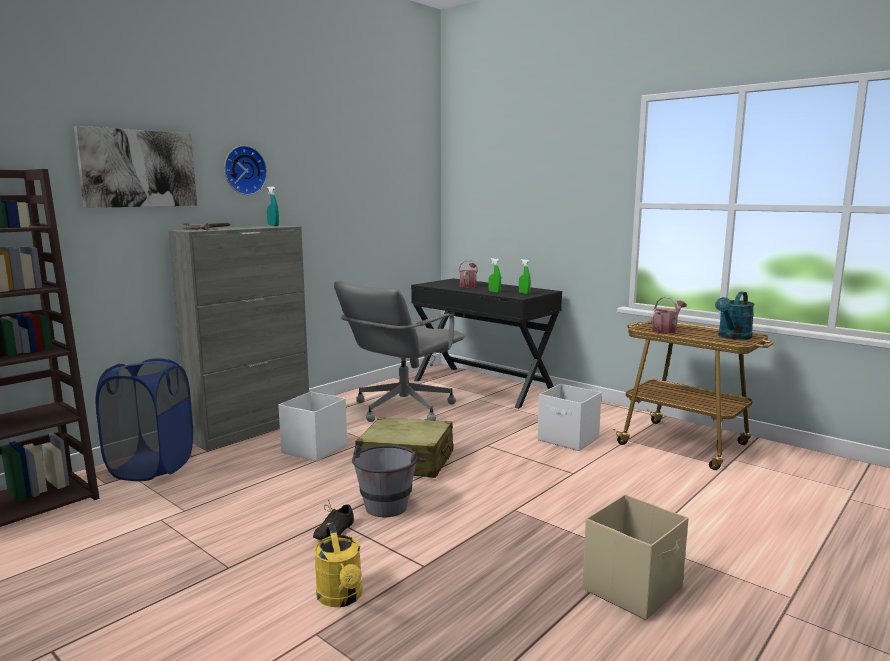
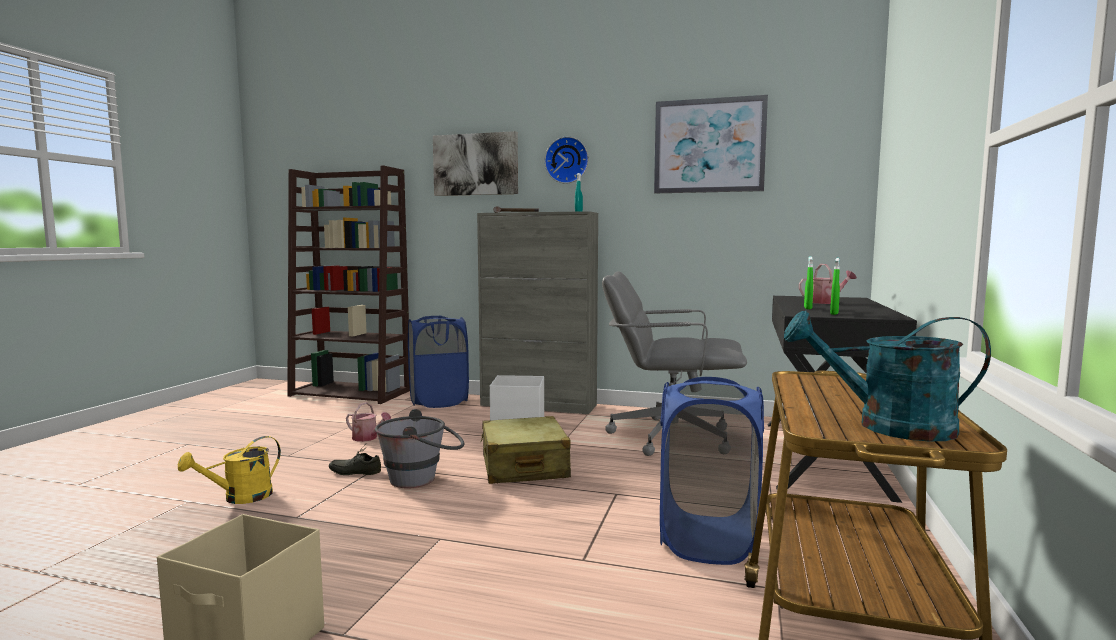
camera: 65 degrees right, 5 degrees down
white storage box [538,384,602,451] -> blue laundry basket [660,377,764,565]
watering can [651,297,687,334] -> watering can moved to [346,402,391,442]
none -> picture [654,95,768,193]

